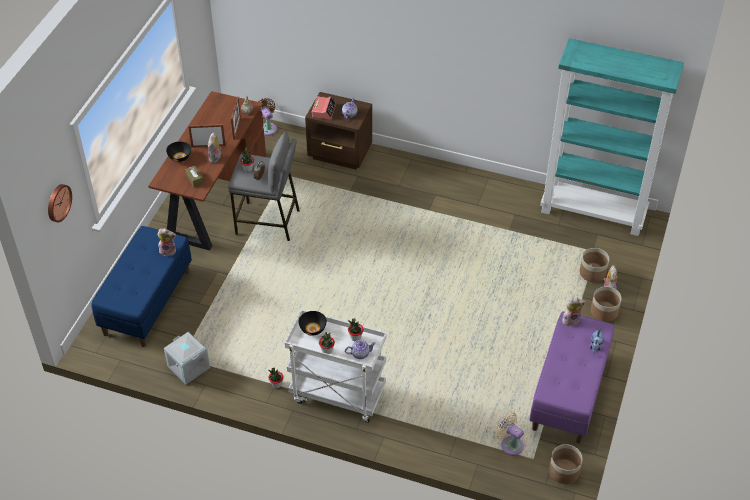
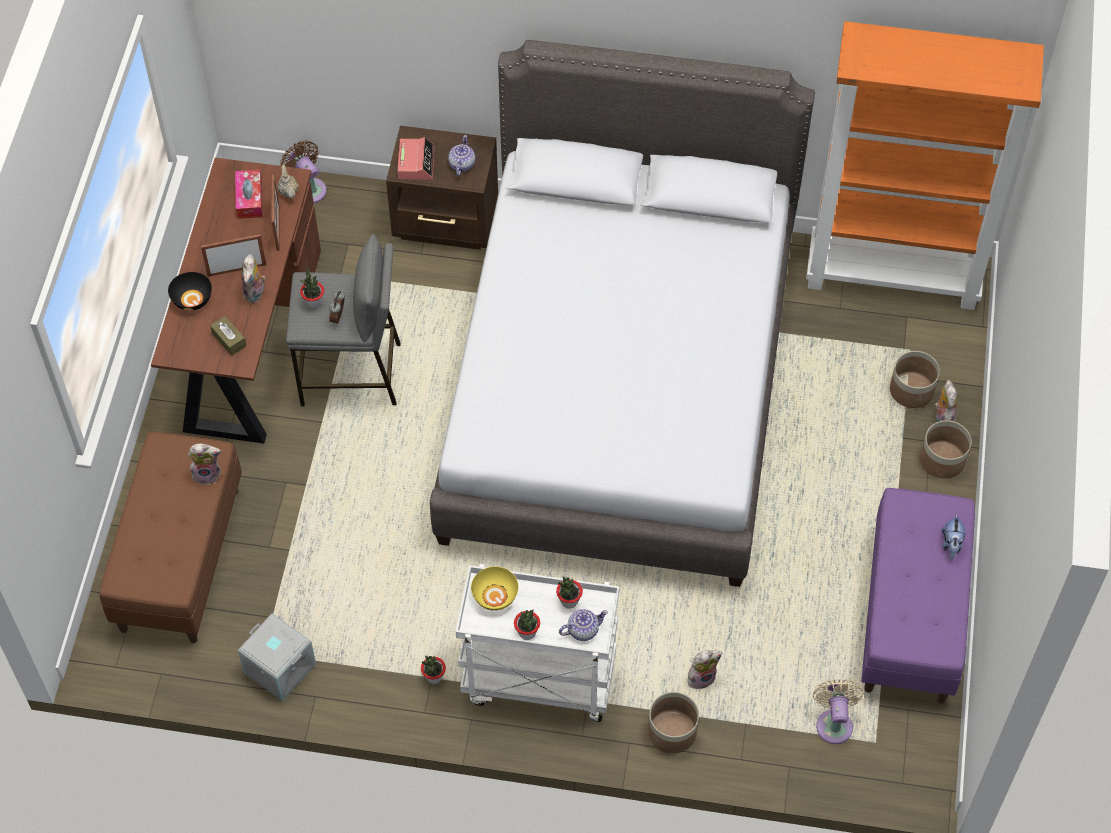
camera: 10 degrees left, 10 degrees up
wall clock [48,184,72,222] -> none
blue bench [91,226,192,347] -> brown bench [100,432,242,643]
black bowl [299,311,327,335] -> yellow bowl [471,567,518,611]
beige fan [495,412,524,456] -> beige fan turned 60 degrees clockwise [813,679,864,744]
turquoise bookcase [540,38,684,236] -> orange bookcase [806,21,1044,310]
planter [549,444,583,484] -> planter moved to [648,692,699,754]
plush toy [562,298,586,326] -> plush toy moved to [688,650,722,689]
none -> tissue box [235,170,263,219]
none -> grey bed [430,40,815,587]

